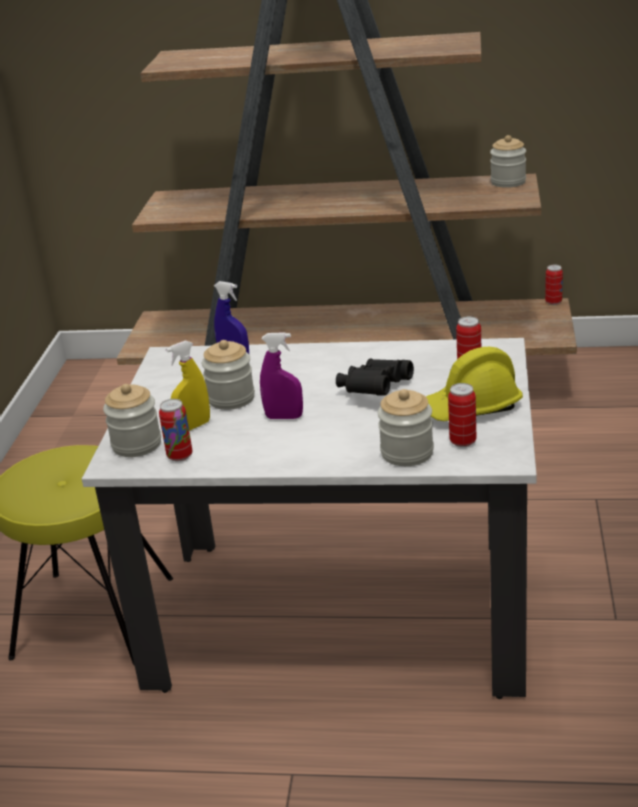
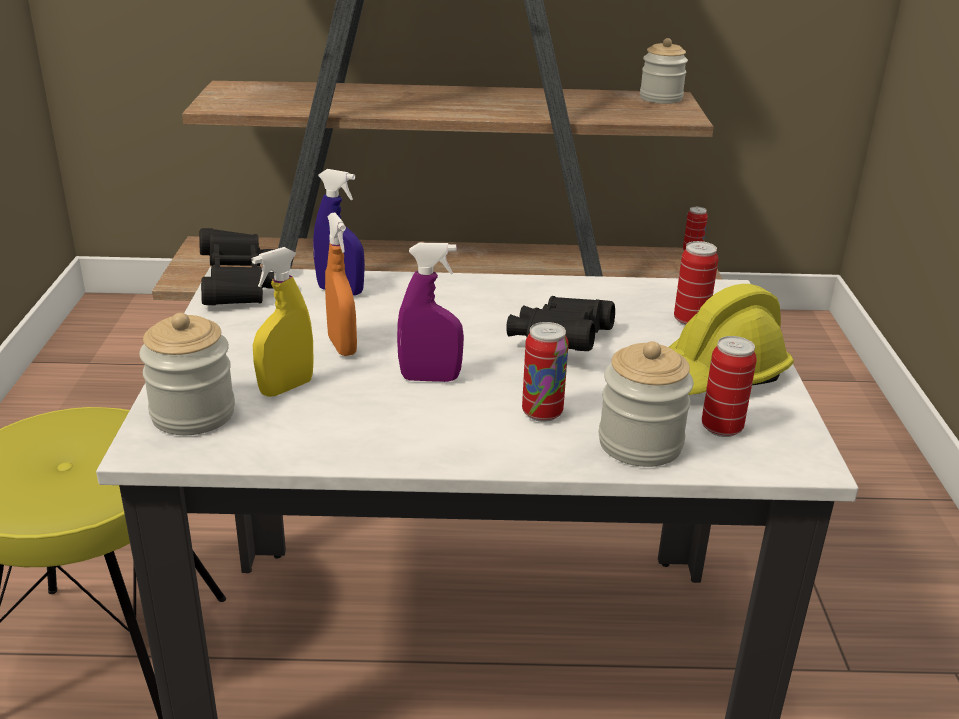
camera: 10 degrees left, 0 degrees up
can [159,399,192,461] -> can moved to [522,322,569,422]
jar [202,340,255,410] -> orange spray bottle [325,212,357,356]
none -> black binoculars [199,228,282,305]

